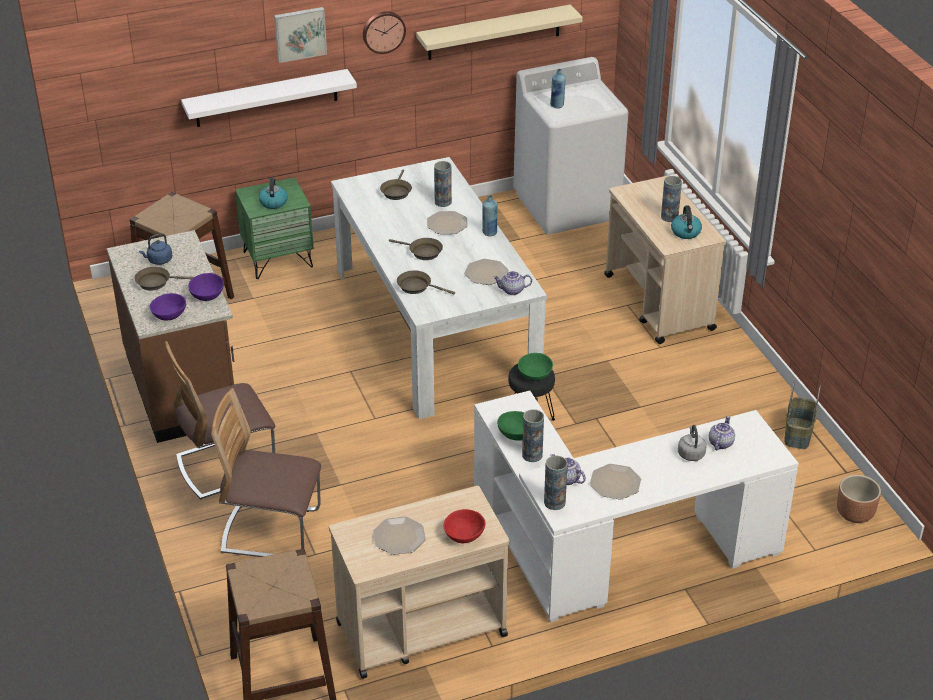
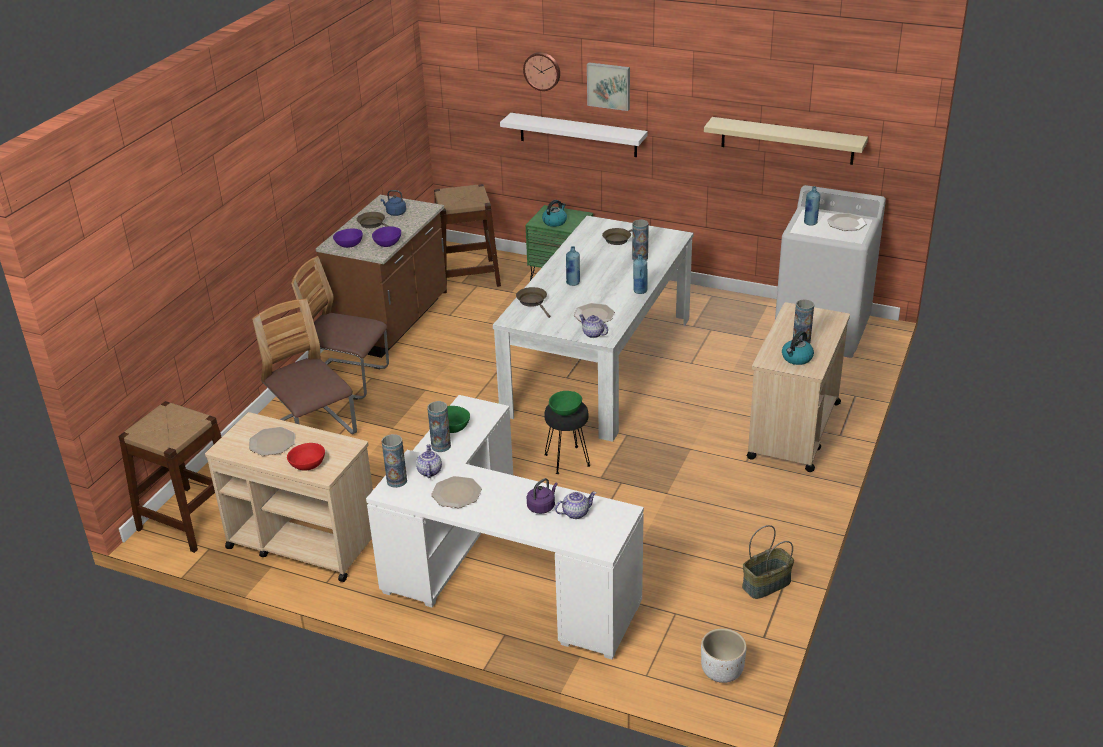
camera: 45 degrees right, 5 degrees down
wall clock [363,11,406,54] -> wall clock moved to [523,52,560,91]
brown frying pan [389,238,443,260] -> blue bottle [566,246,580,286]
plate [427,211,468,234] -> plate moved to [827,213,866,231]
grey kettle [678,425,706,461] -> purple kettle [527,478,558,514]
brown planter [837,475,881,523] -> white planter [701,628,747,683]

